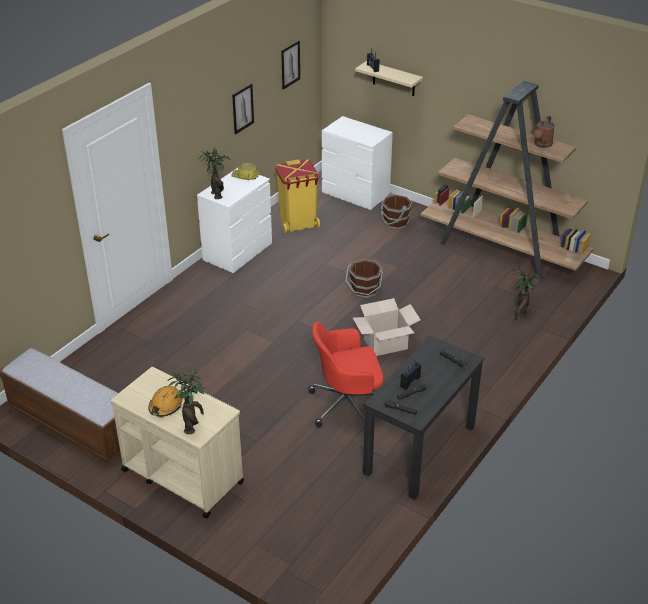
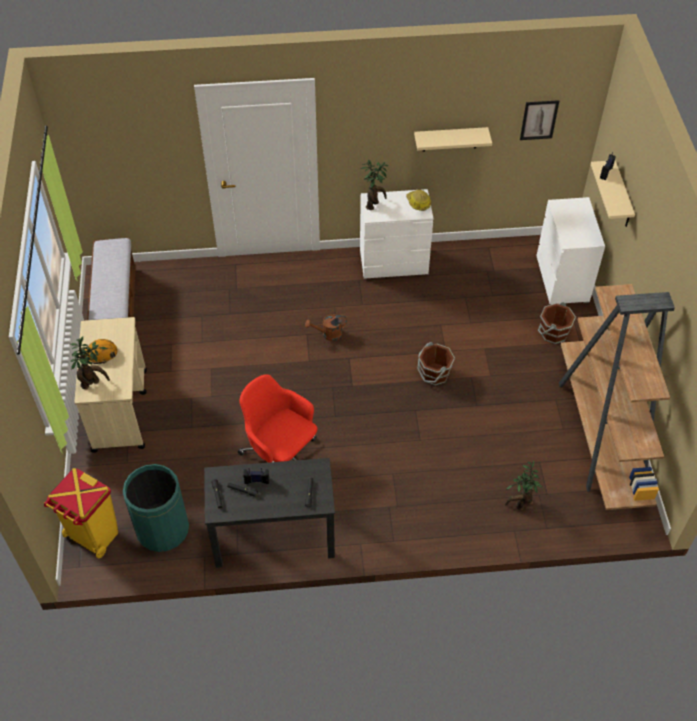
camera: 50 degrees right, 15 degrees up
picture [232,83,254,135] -> beige shelf [414,127,492,152]
yellow trash can [275,159,320,234] -> yellow trash can moved to [44,468,118,558]
cardboard box [353,298,421,356] -> none
brown watering can [534,116,555,148] -> brown watering can moved to [305,314,347,341]
none -> green trash can [123,464,189,552]

